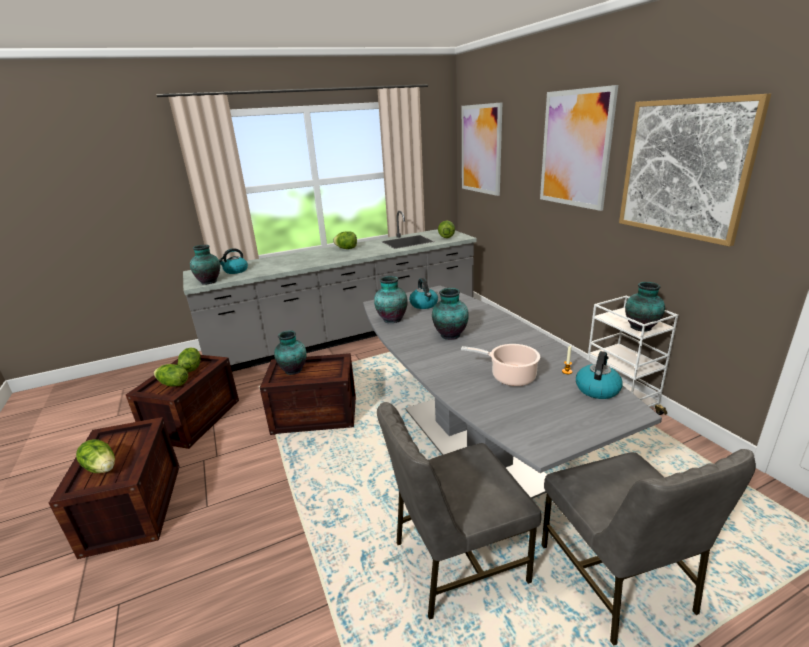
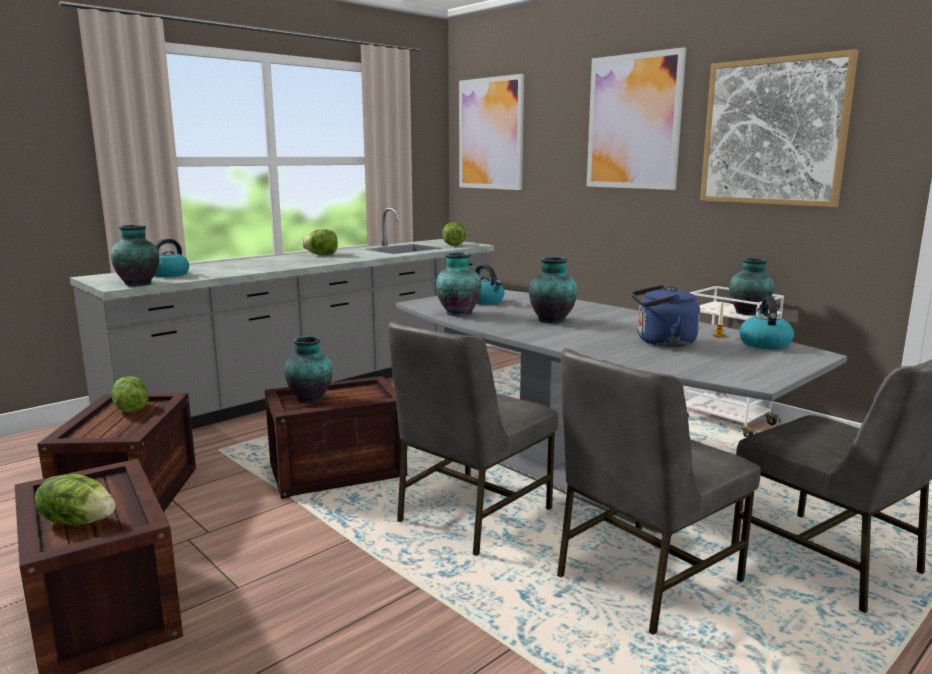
camera: 20 degrees left, 10 degrees down
lettuce [154,364,188,387] -> none
cooking pot [461,344,540,386] -> blue kettle [631,285,700,347]
none -> grey chair [388,321,559,556]

